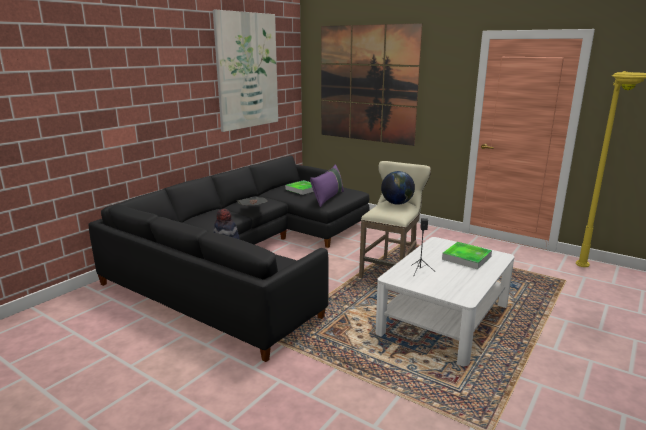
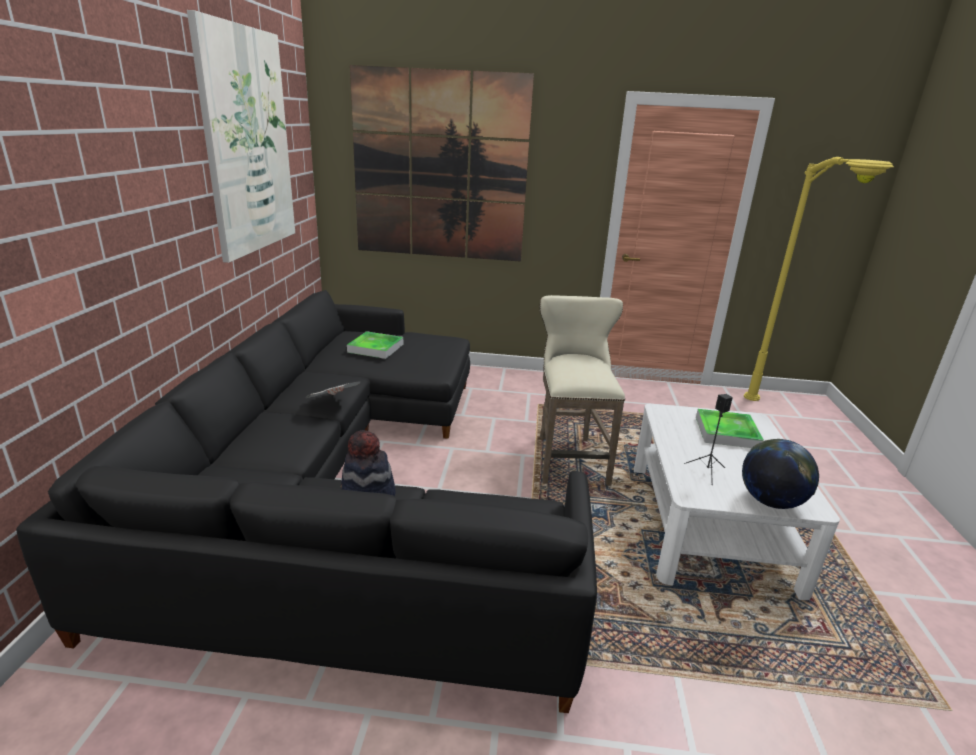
camera: 30 degrees left, 5 degrees up
purple pillow [310,164,344,207] -> none
globe [381,171,415,205] -> globe moved to [742,439,819,509]

